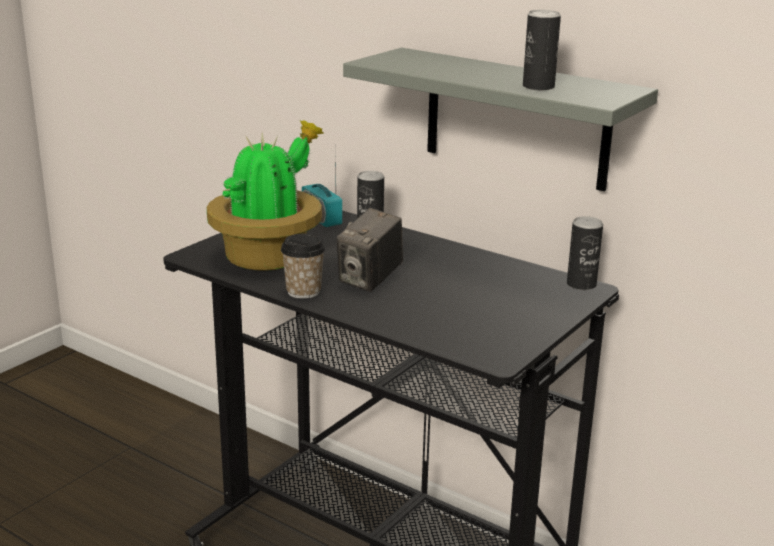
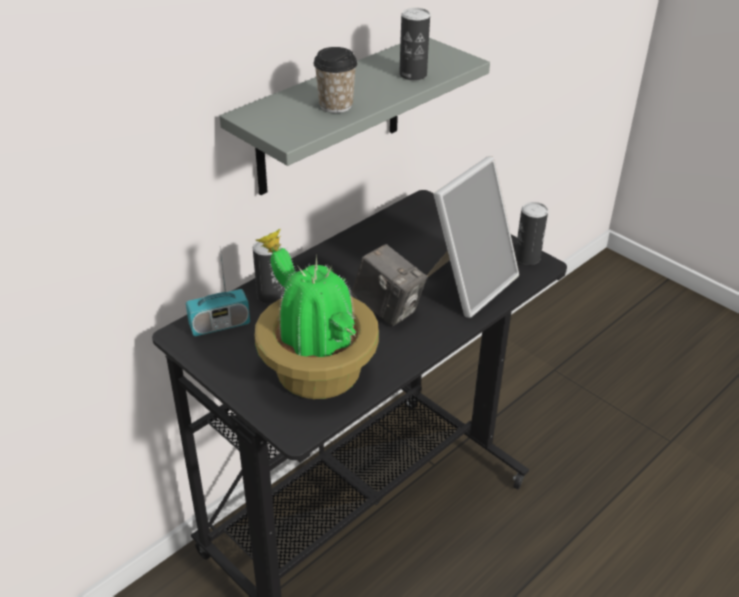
camera: 80 degrees left, 15 degrees up
cup [281,234,325,299] -> cup moved to [313,47,357,113]
can [567,216,603,290] -> can moved to [515,202,548,265]
none -> picture frame [427,156,519,318]

